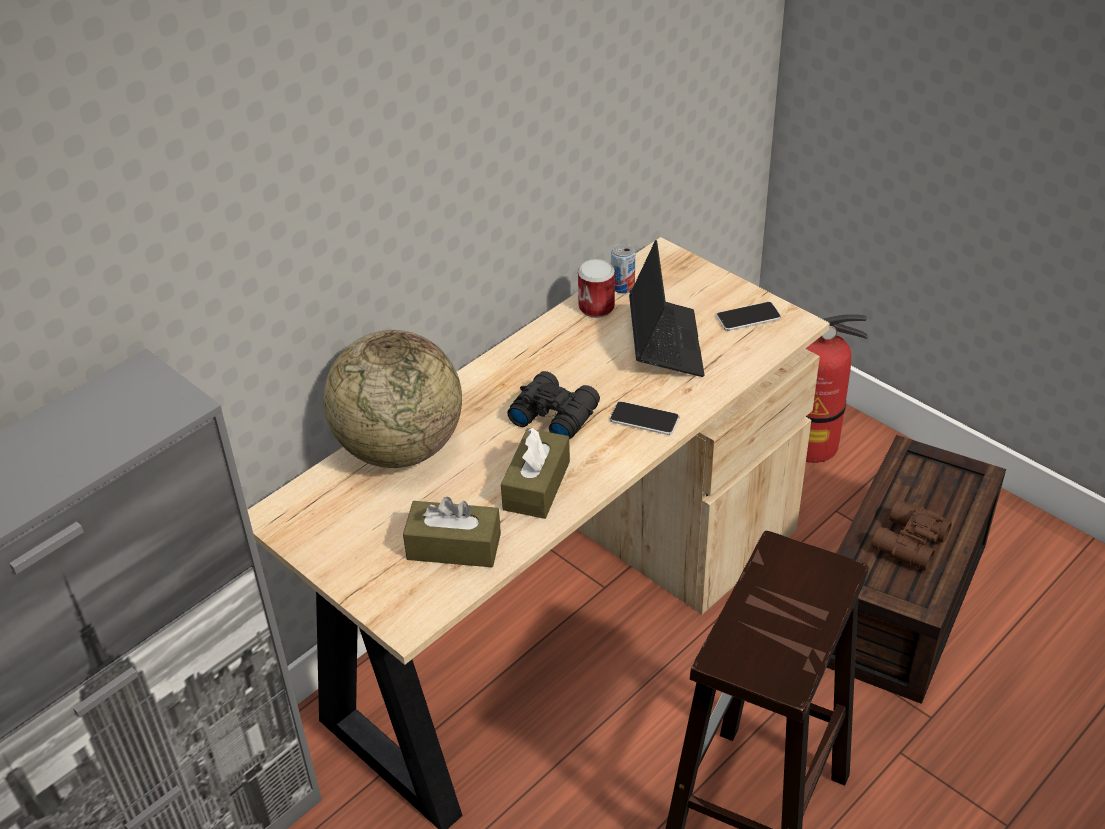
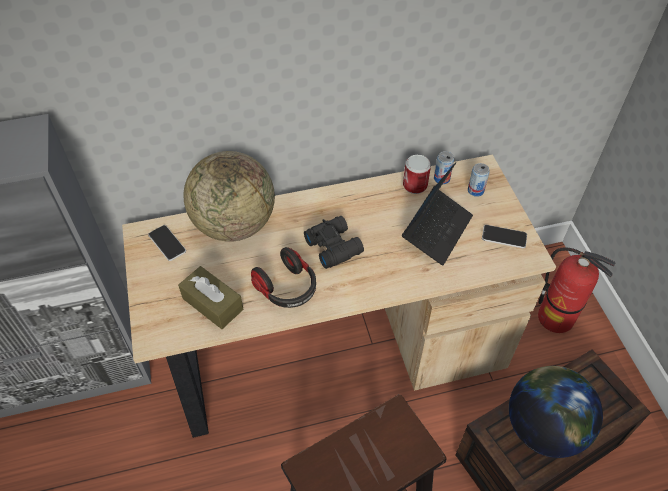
camera: 30 degrees right, 10 degrees up
brown tissue box [501,427,570,519] -> headphones [251,247,316,308]
phone [610,401,679,435] -> phone moved to [148,225,186,261]
brown binoculars [872,500,952,570] -> globe [509,366,603,458]
none -> can [468,163,490,197]

